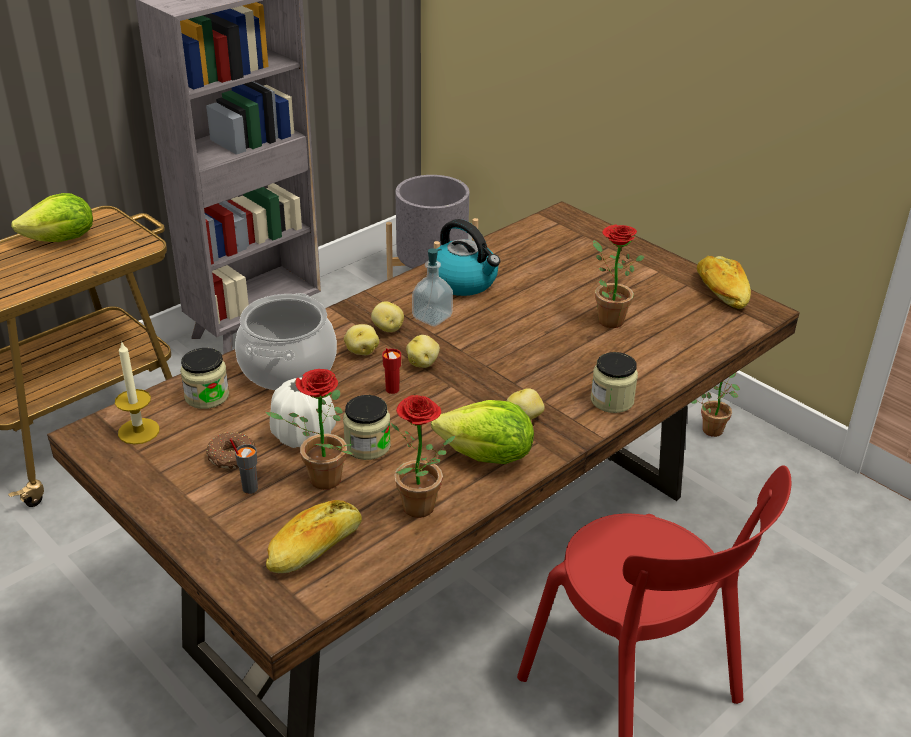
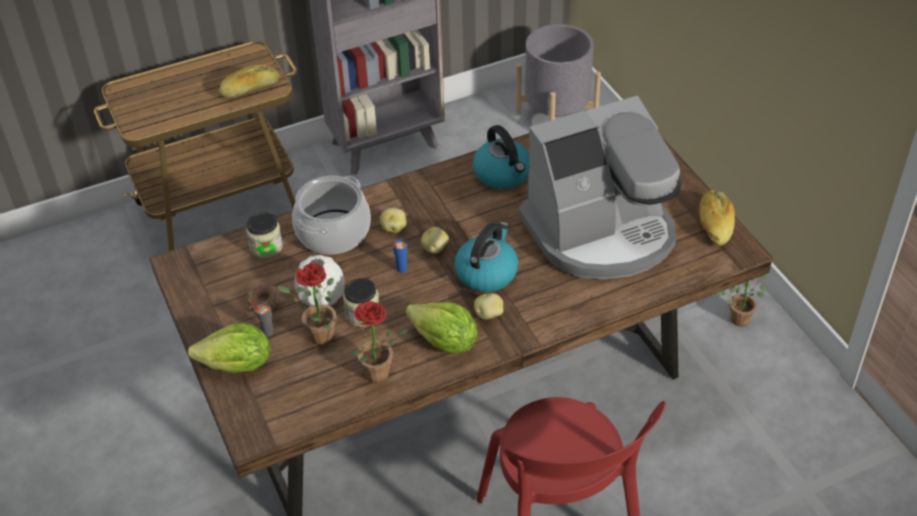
camera: 20 degrees right, 10 degrees up
lettuce [11,193,93,242] -> lettuce moved to [188,323,270,373]
candle [115,341,159,444] -> none
bread [266,500,362,573] -> bread moved to [219,64,280,98]
potato [371,301,404,332] -> none
red cup [382,348,401,394] -> blue cup [393,239,408,272]
soap dispenser [412,248,453,327] -> none
jar [591,352,638,413] -> none
potted plant [593,224,645,328] -> coffee machine [519,96,682,279]
none -> kettle [454,222,519,292]

